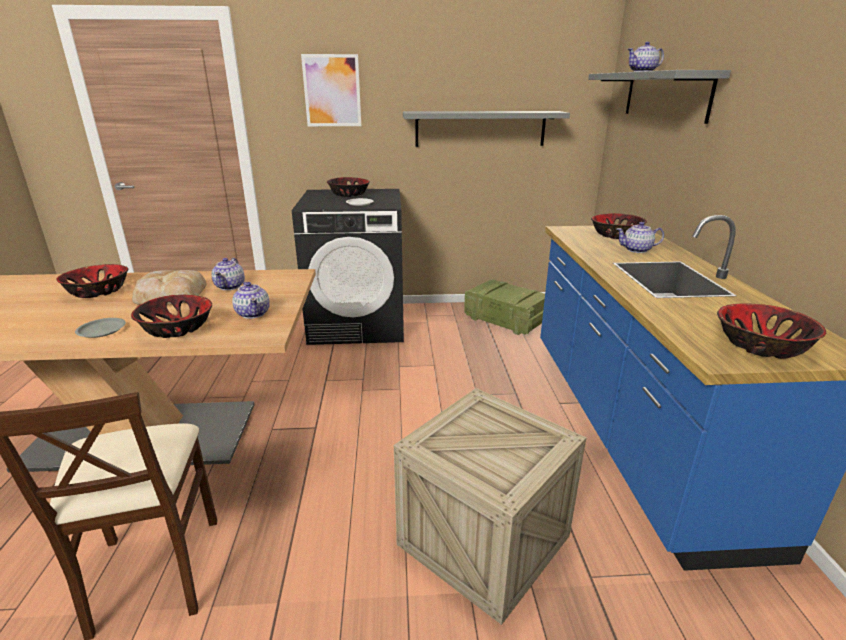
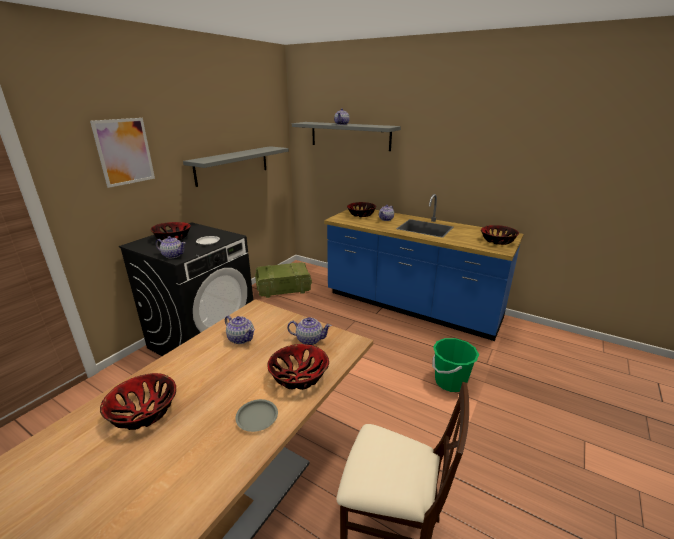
camera: 55 degrees left, 0 degrees up
bread [132,270,206,305] -> none
crate [394,388,587,625] -> green bucket [432,338,479,392]
none -> teapot [156,236,186,259]

